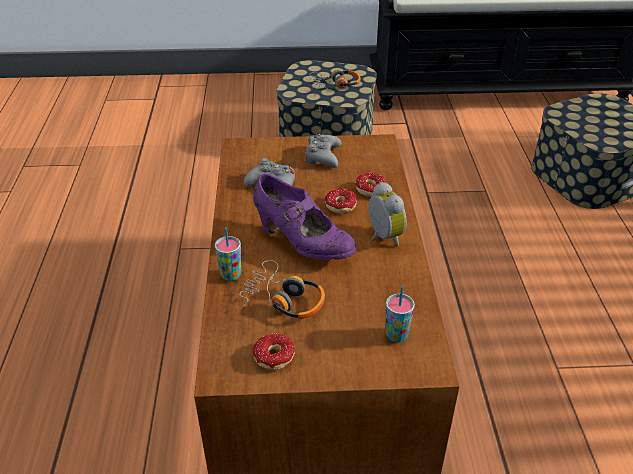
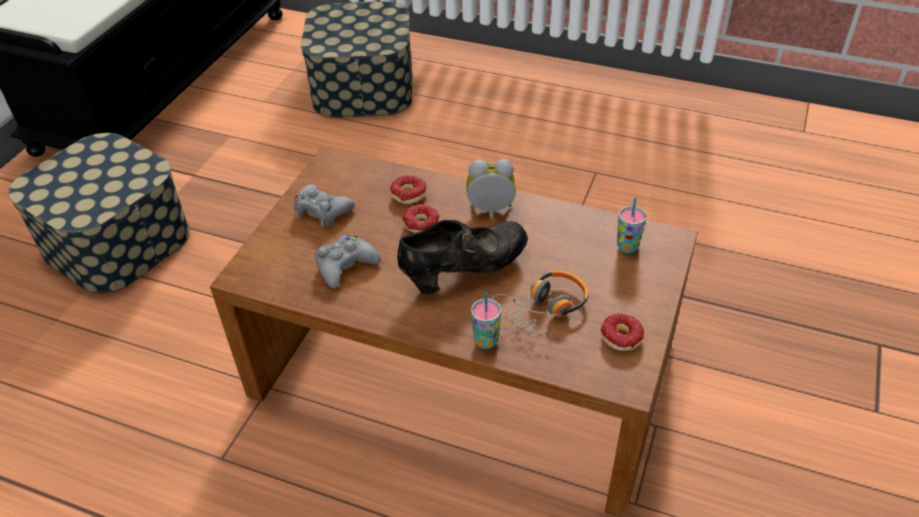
camera: 65 degrees left, 5 degrees up
purple shoe [253,173,356,260] -> black shoe [397,220,528,295]
headphones [310,70,361,90] -> none

